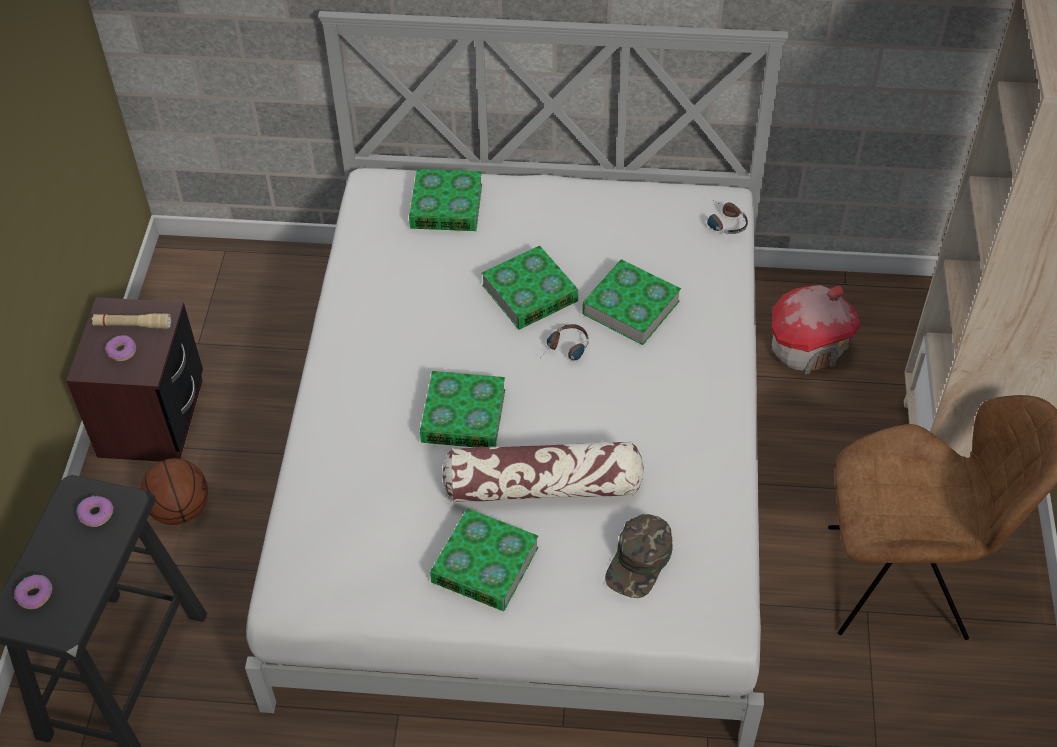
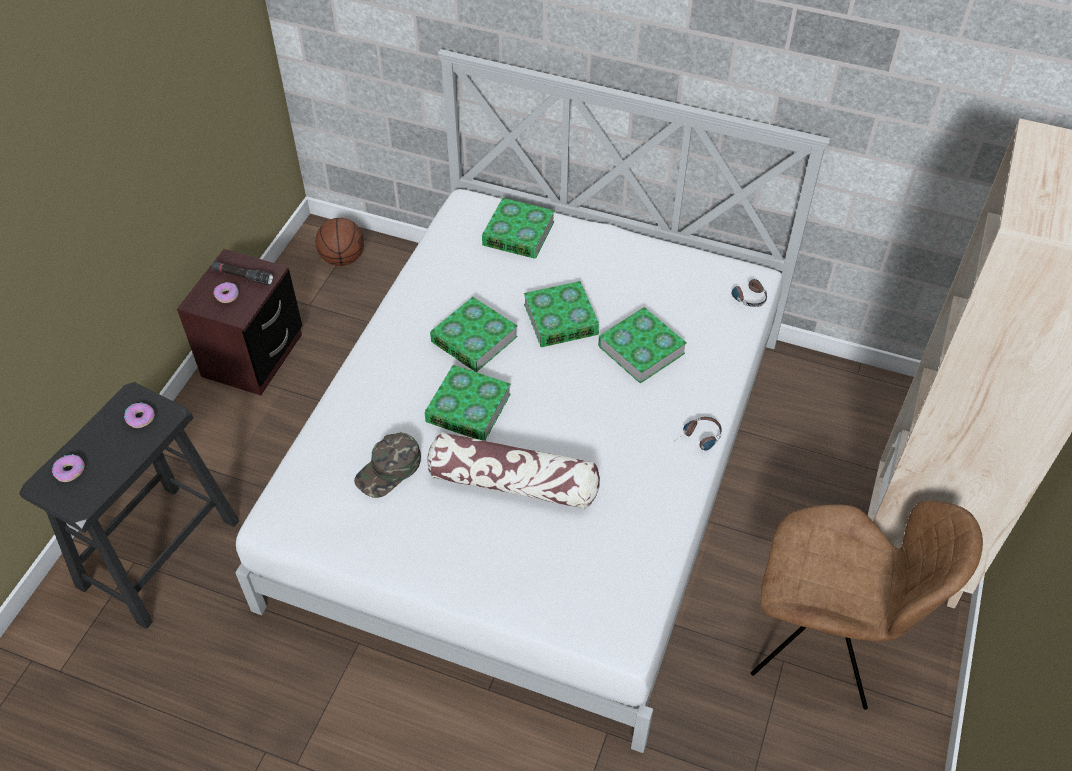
camera: 15 degrees right, 0 degrees up
beige flashlight [92,313,171,329] -> black flashlight [211,261,273,285]
basketball [140,458,208,525] -> basketball moved to [316,218,364,266]
book [430,508,538,611] -> book moved to [430,297,518,372]
headphones [542,324,589,360] -> headphones moved to [676,417,722,451]
green cap [605,514,672,598] -> green cap moved to [354,432,421,498]
toy house [772,285,861,374] -> none

